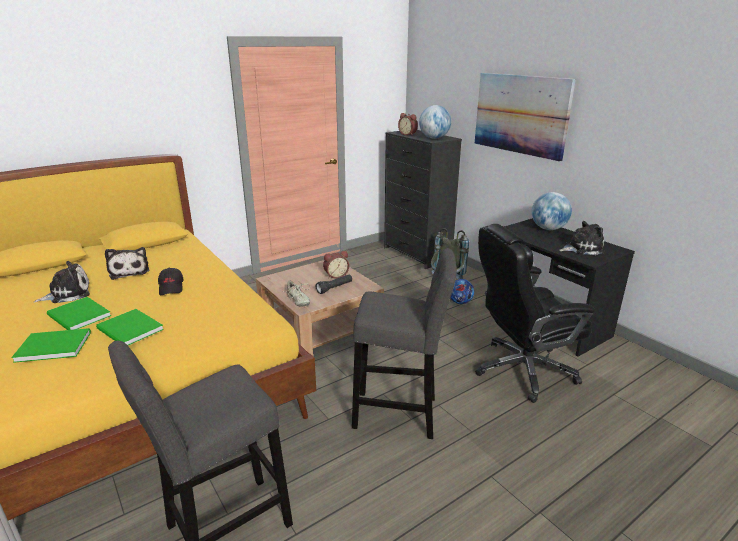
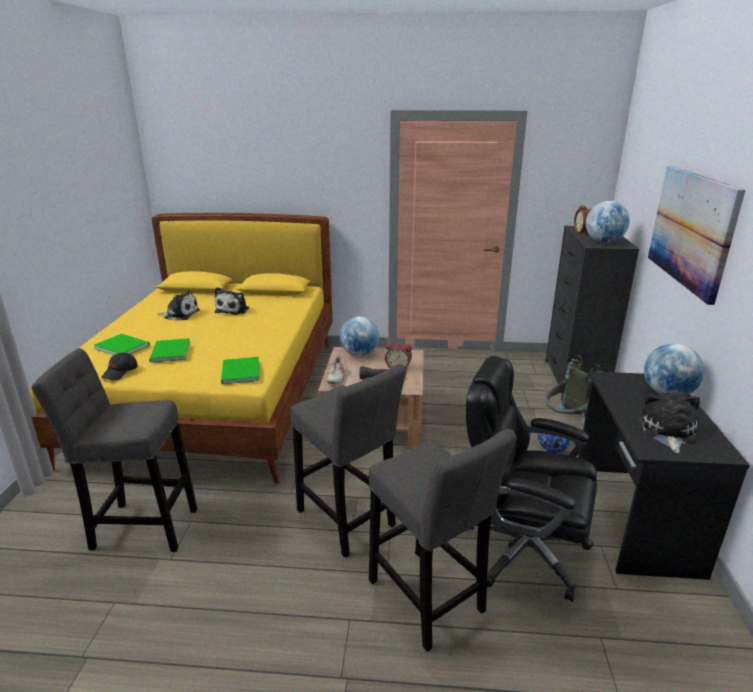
camera: 40 degrees right, 0 degrees up
green book [47,297,111,330] -> green book moved to [221,357,259,384]
black cap [158,268,184,295] -> black cap moved to [101,352,138,381]
plush toy [559,221,605,255] -> plush toy turned 105 degrees counterclockwise [640,393,700,453]
none -> globe [340,316,379,356]
none -> grey stool [369,429,517,652]

